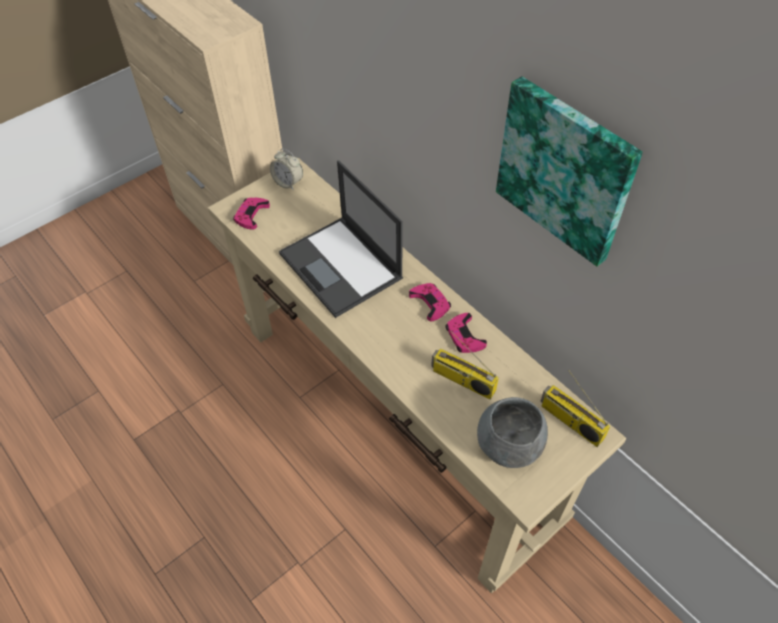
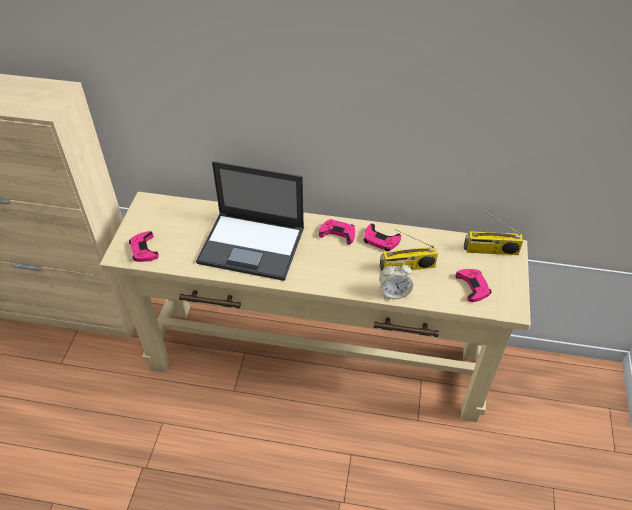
camera: 40 degrees left, 5 degrees down
alarm clock [270,149,303,190] -> alarm clock moved to [379,262,413,299]
grey bowl [477,397,548,468] -> pink game controller [455,269,491,302]
picture [496,76,643,266] -> none

